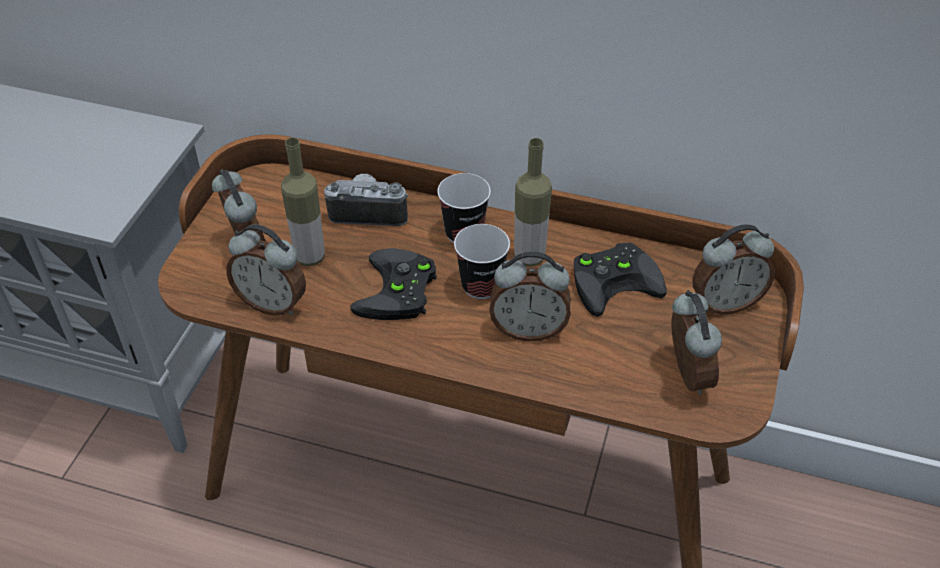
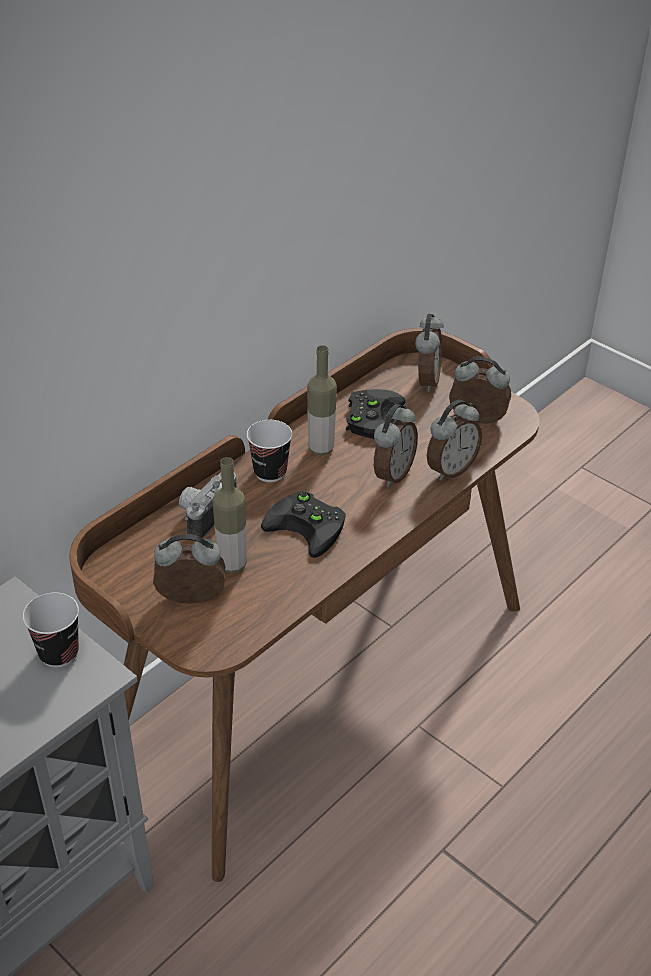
camera: 65 degrees left, 5 degrees down
alarm clock [226,224,306,316] -> alarm clock moved to [427,400,482,481]
cup [454,224,510,299] -> cup moved to [23,593,79,667]

